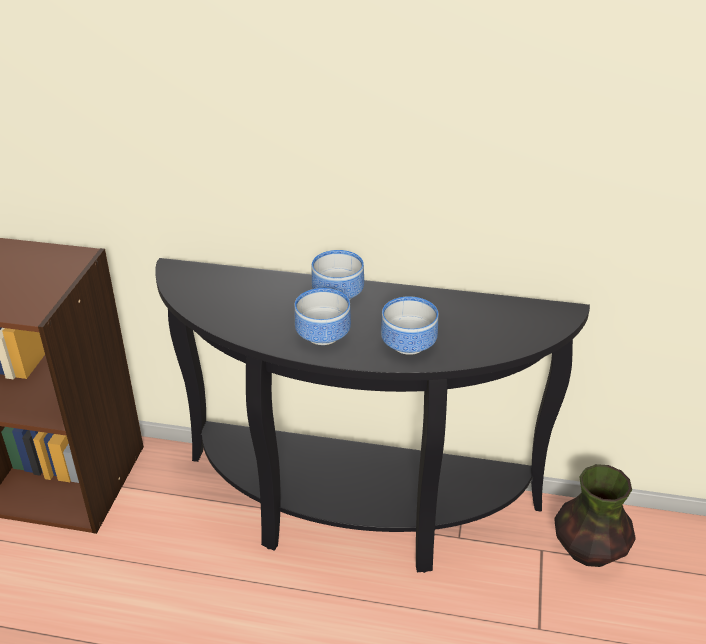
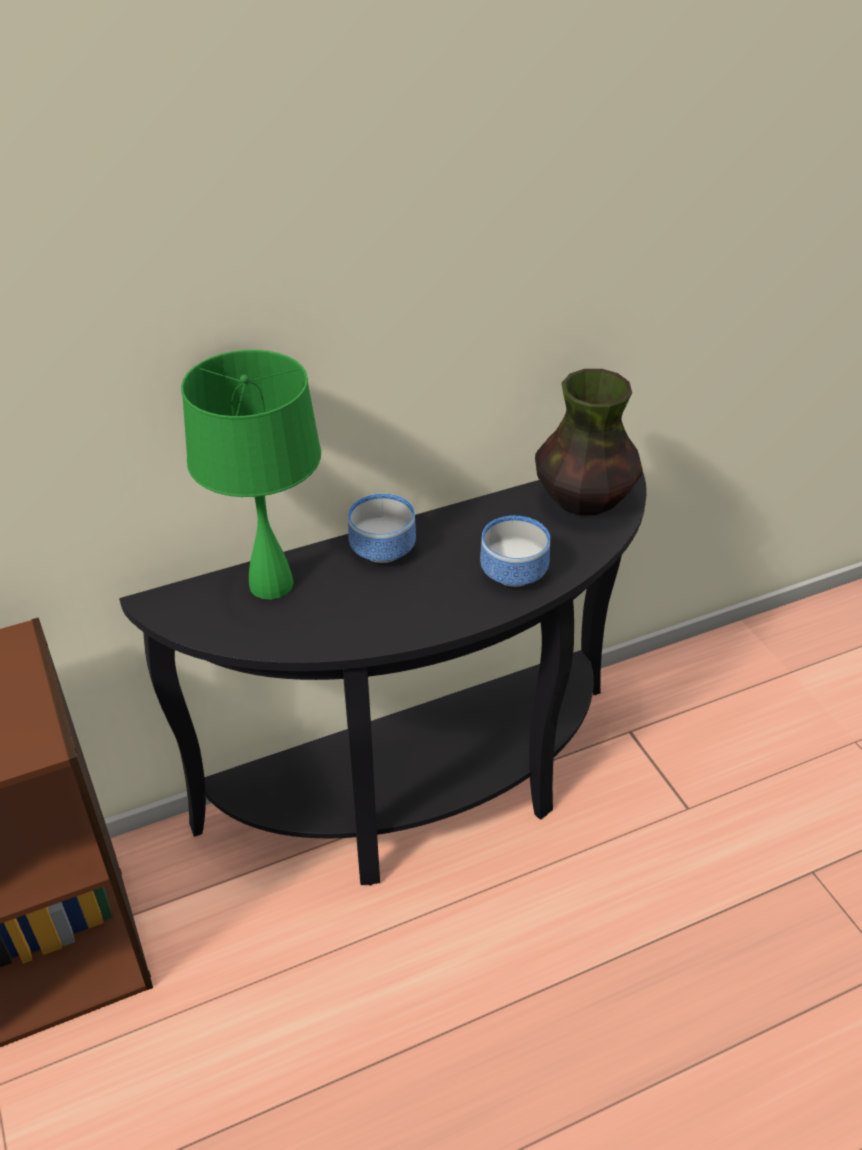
camera: 35 degrees left, 5 degrees up
bowl [294,288,351,345] -> none
vase [554,464,636,567] -> vase moved to [535,369,643,516]
none -> green table lamp [181,350,321,599]

